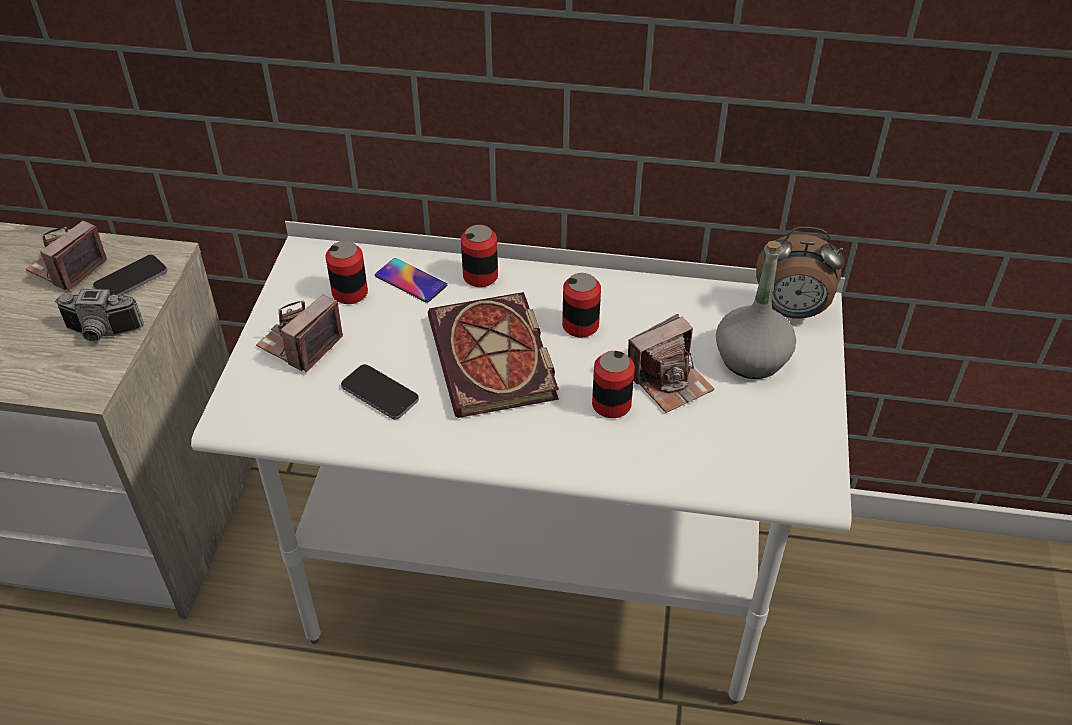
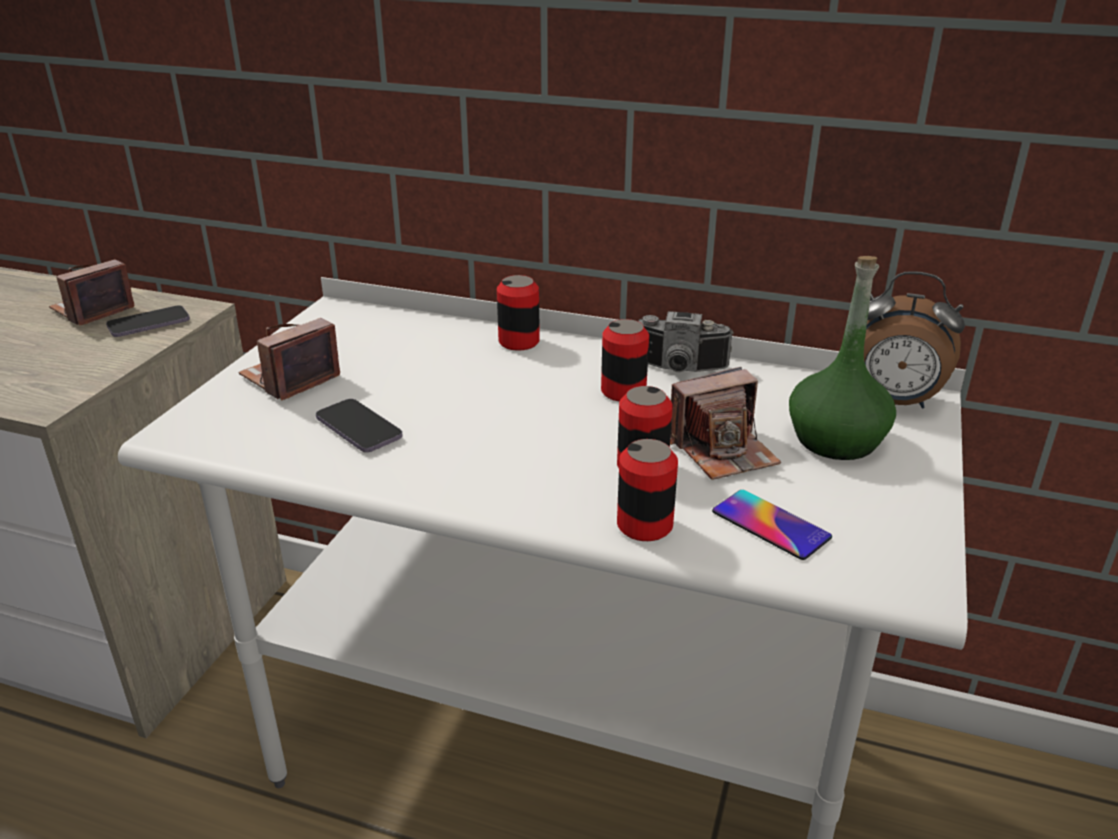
camera: 10 degrees right, 15 degrees down
camera [55,289,144,342] -> camera moved to [638,311,734,372]
can [326,241,368,304] -> can moved to [617,439,678,541]
phone [375,258,447,303] -> phone moved to [712,490,832,560]
book [428,292,559,418] -> none
grey bottle [716,241,796,379] -> green bottle [789,256,896,460]

